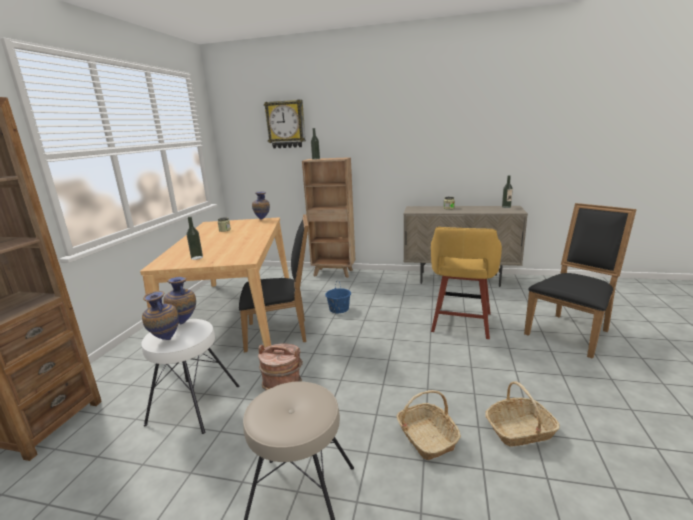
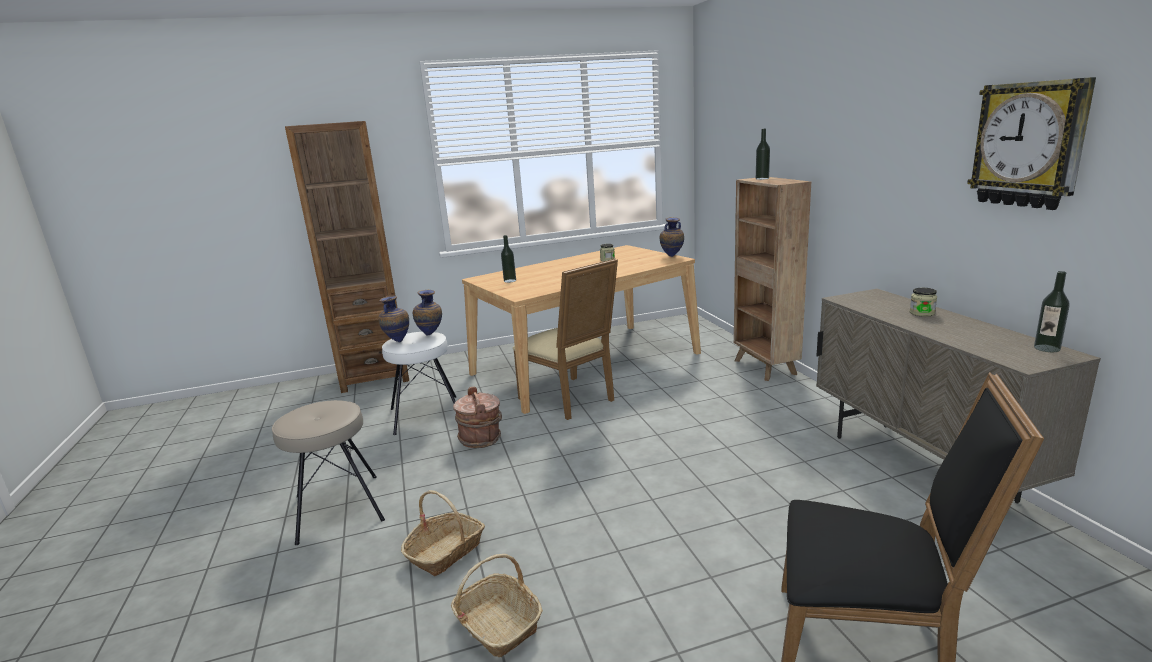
camera: 60 degrees right, 0 degrees up
black chair [239,214,308,352] -> beige chair [513,258,618,420]
wall clock [264,100,306,148] -> wall clock moved to [967,77,1096,210]
blue bucket [325,280,351,313] -> none
yellow stool [431,227,502,339] -> none

